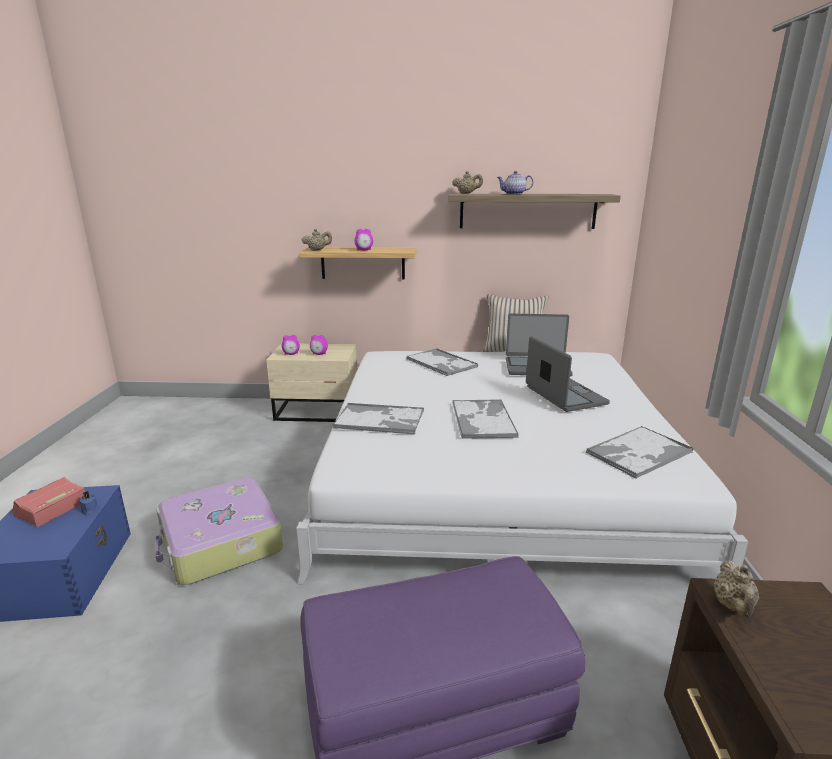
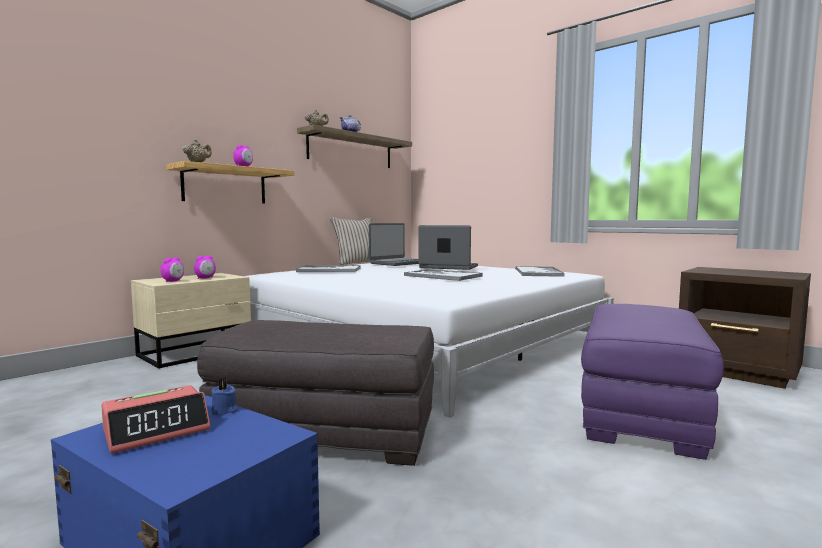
camera: 50 degrees left, 15 degrees down
alarm clock [12,477,85,527] -> alarm clock turned 105 degrees counterclockwise [101,385,210,454]
suitcase [155,478,283,585] -> grey ottoman [197,320,434,466]
tray [333,402,424,434] -> none
beige teapot [714,560,759,618] -> none

